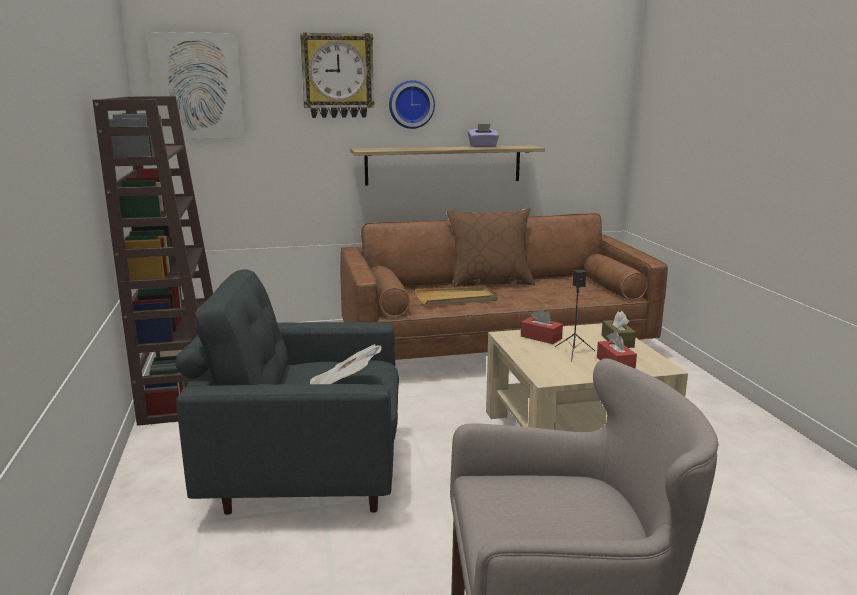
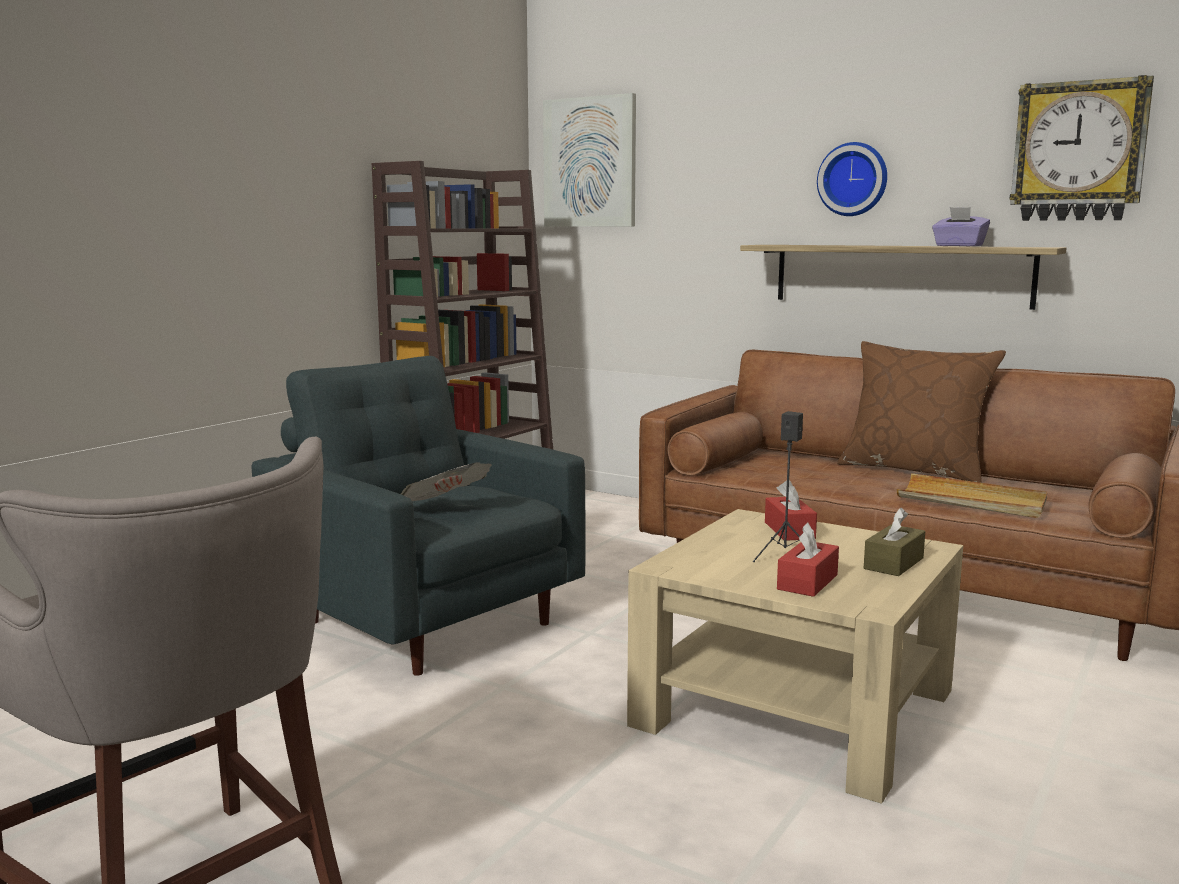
camera: 45 degrees right, 5 degrees down
wall clock [300,32,375,118] -> wall clock moved to [1009,75,1154,221]
beige tray [415,285,498,305] -> beige tray moved to [897,473,1047,518]

